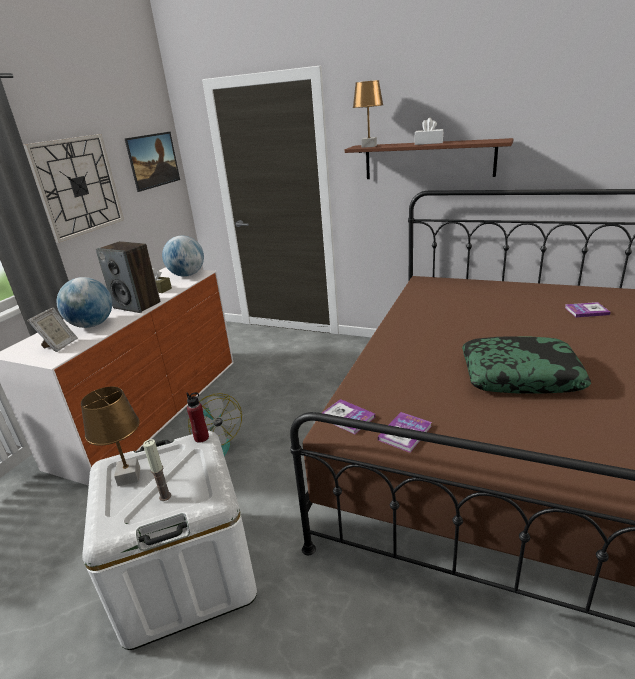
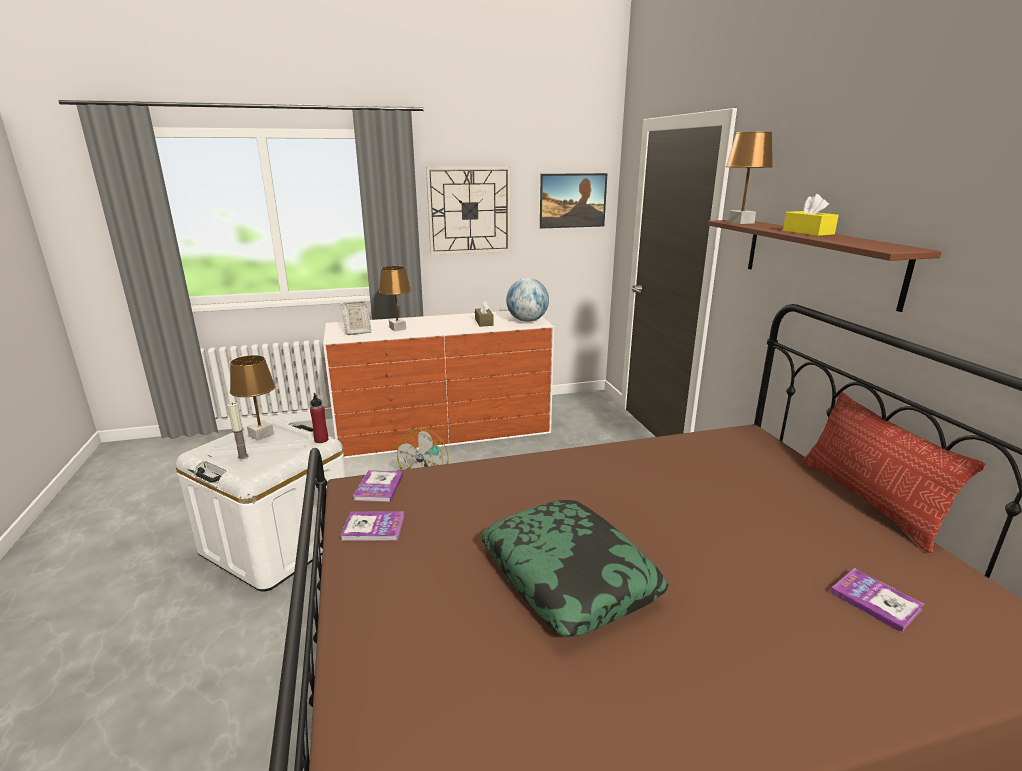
camera: 50 degrees right, 5 degrees down
globe [57,277,112,328] -> brown table lamp [379,266,411,331]
speaker [96,241,161,313] -> none
white tissue box [415,118,443,145] -> yellow tissue box [783,194,839,236]
none -> pillow [802,392,985,553]

